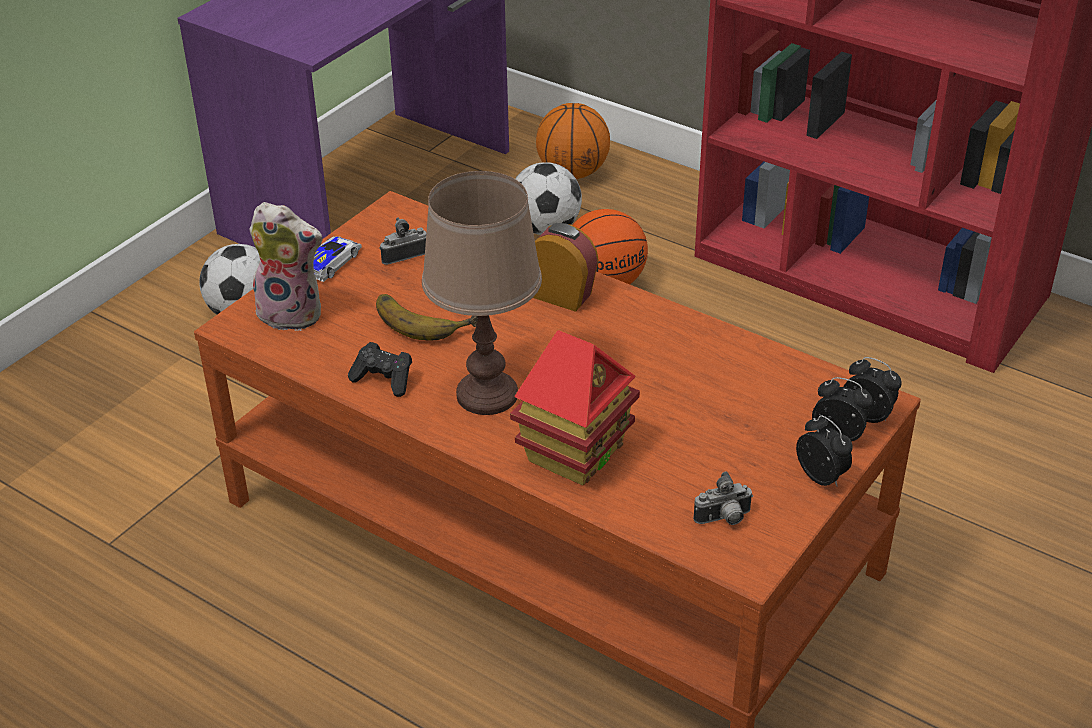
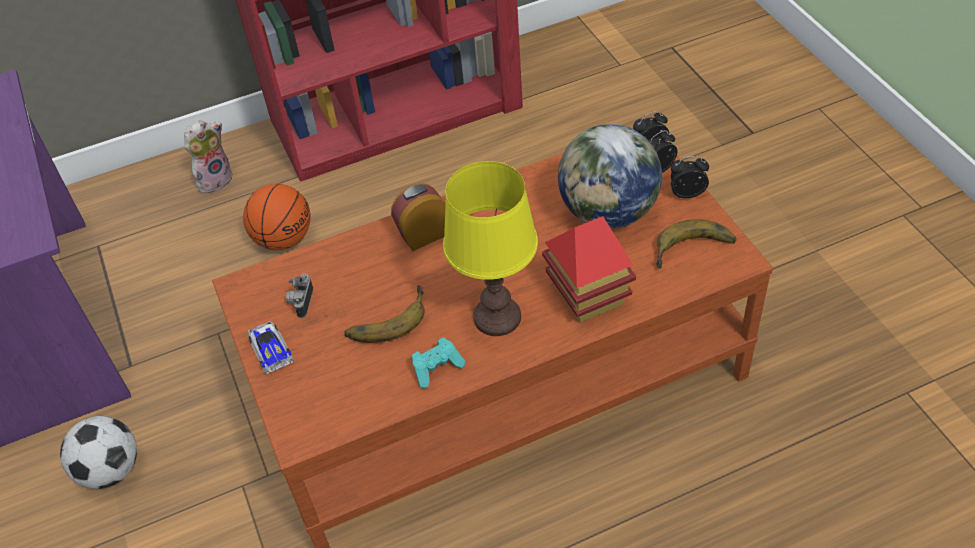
camera: 55 degrees left, 10 degrees up
plush toy [249,202,323,331] -> plush toy moved to [184,120,232,193]
black game controller [348,342,412,397] -> turquoise game controller [412,338,465,389]
brown table lamp [422,171,542,415] -> yellow table lamp [443,161,538,336]
football [515,162,582,235] -> none
basketball [536,103,610,179] -> none
camera [693,471,753,525] -> banana [655,219,736,269]
none -> globe [558,124,662,229]

